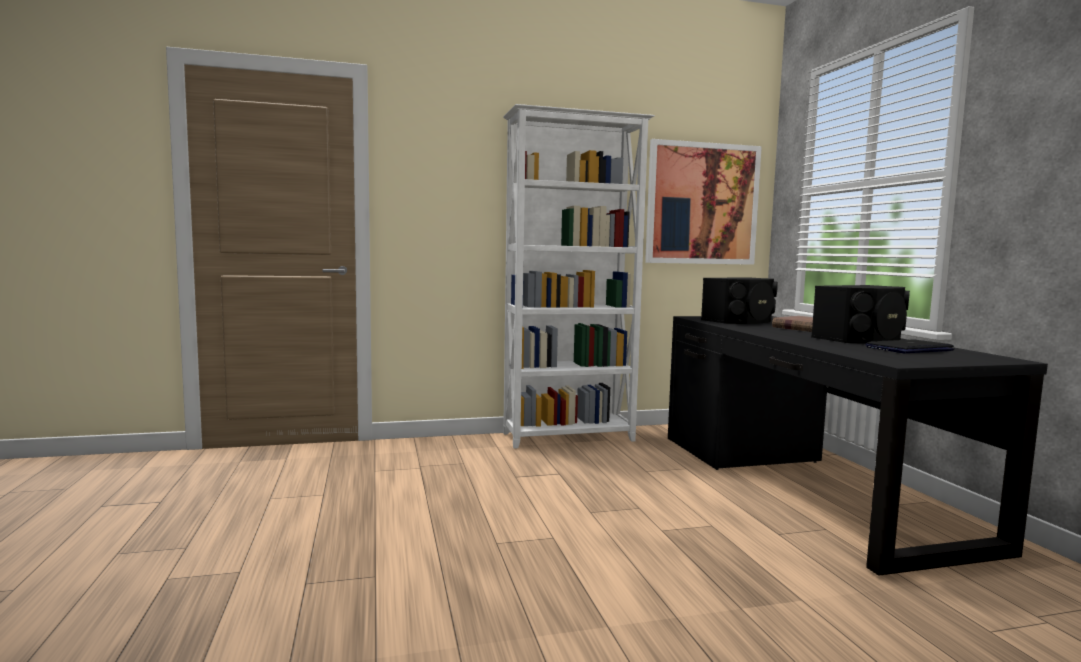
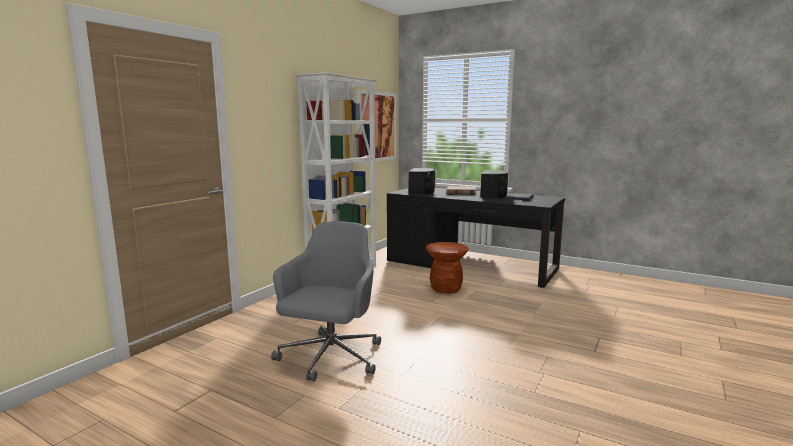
camera: 45 degrees left, 5 degrees up
none -> grey office chair [271,221,381,381]
none -> brown stool [426,242,469,294]

